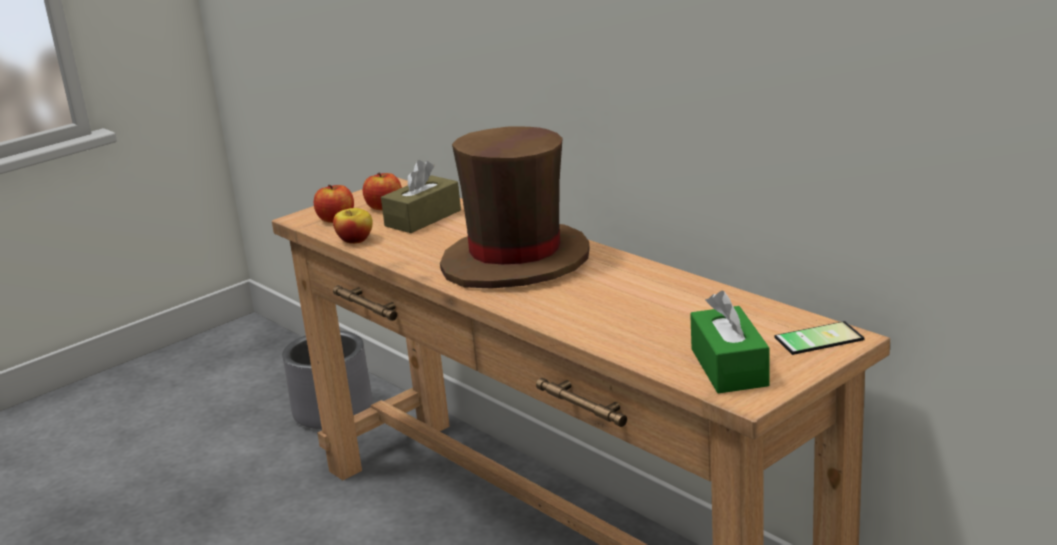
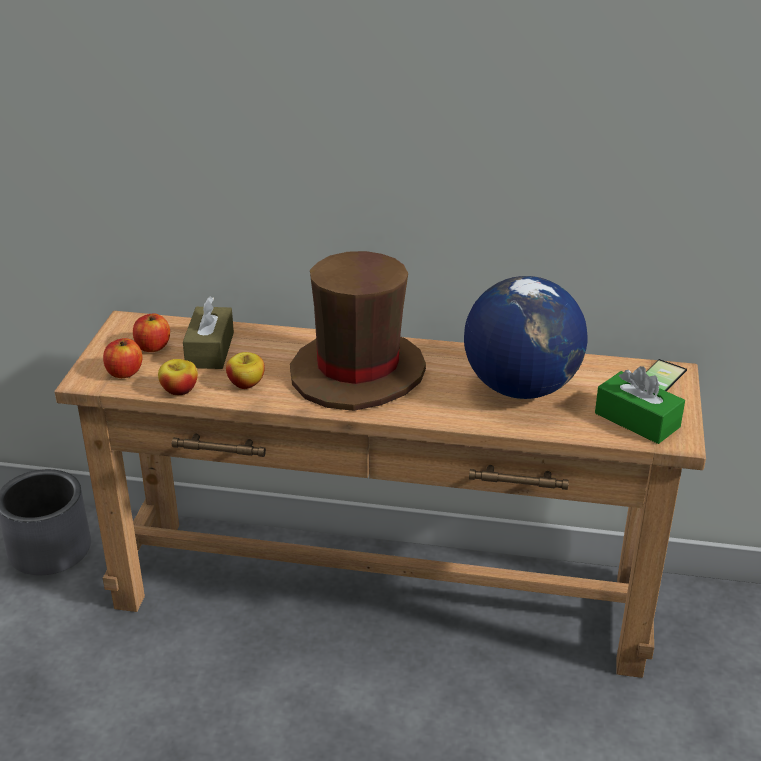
camera: 40 degrees left, 10 degrees up
none -> apple [226,352,265,389]
none -> globe [464,276,588,399]

